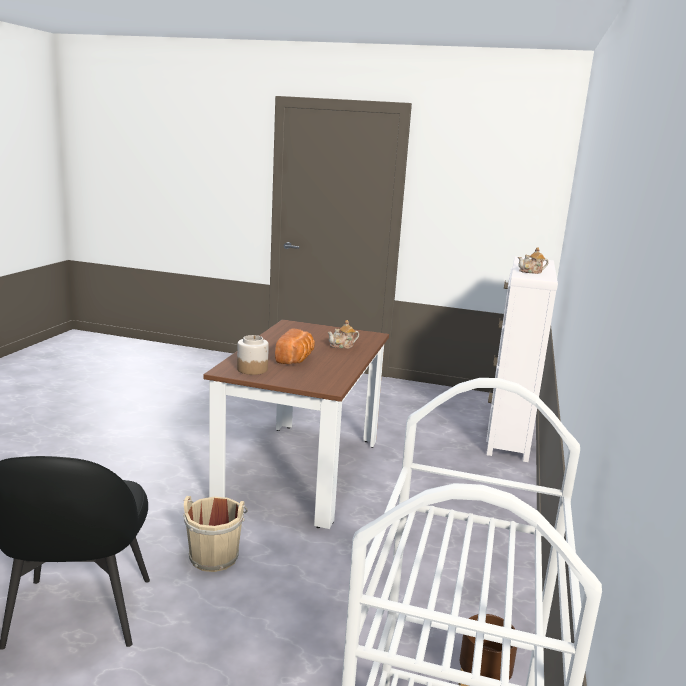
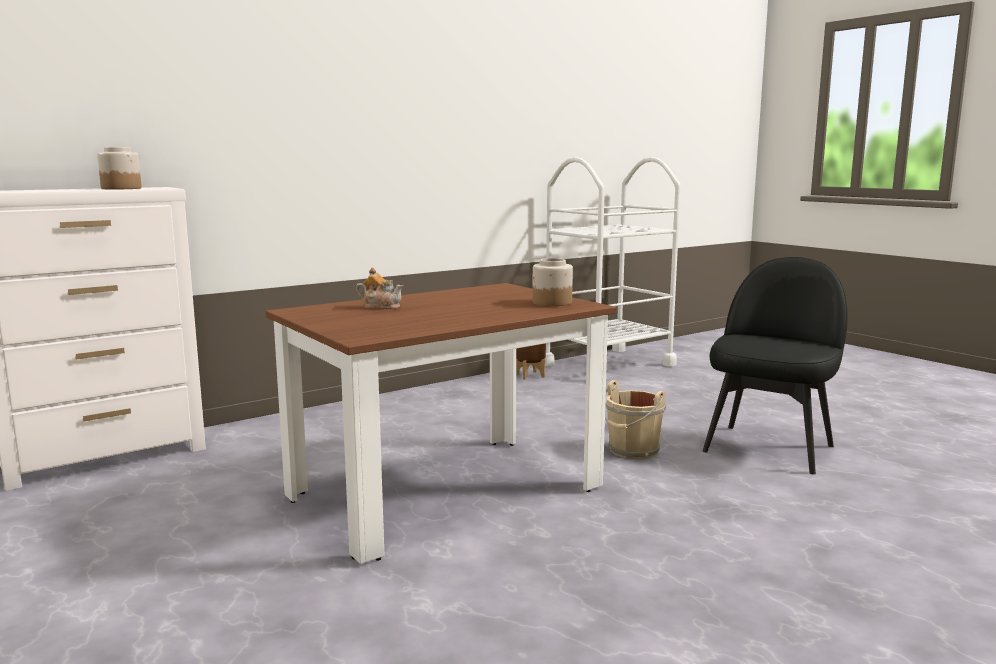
camera: 140 degrees left, 5 degrees down
bread [275,328,315,364] -> none
teapot [518,247,549,274] -> jar [97,147,141,189]

